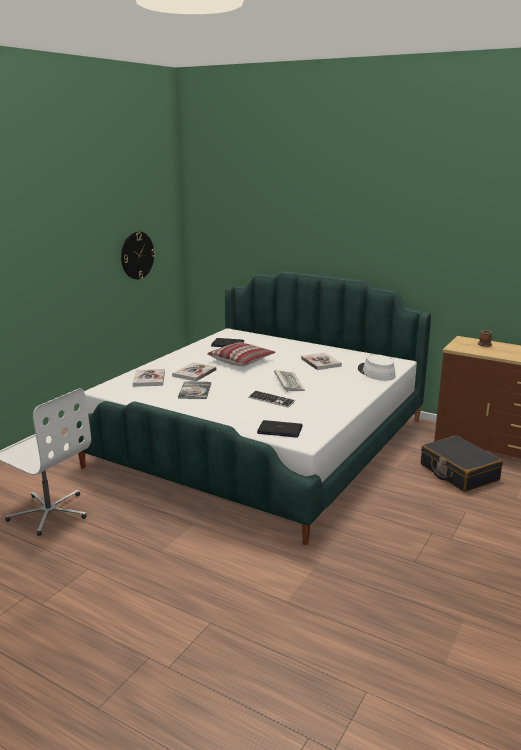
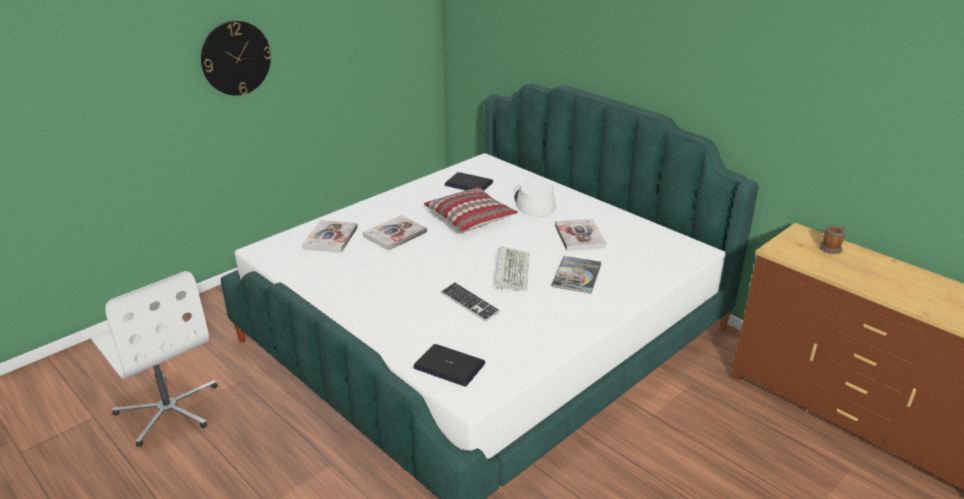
camera: 15 degrees right, 10 degrees up
wall clock [121,232,155,279] -> wall clock moved to [201,20,272,96]
book [178,381,211,399] -> book moved to [551,256,602,293]
white hat [358,354,396,381] -> white hat moved to [514,179,556,217]
black suitcase [421,435,503,492] -> none

